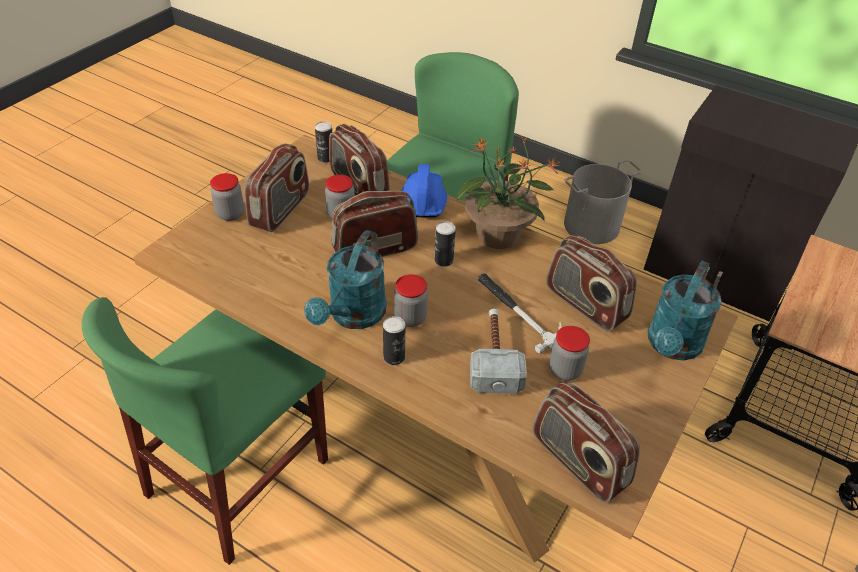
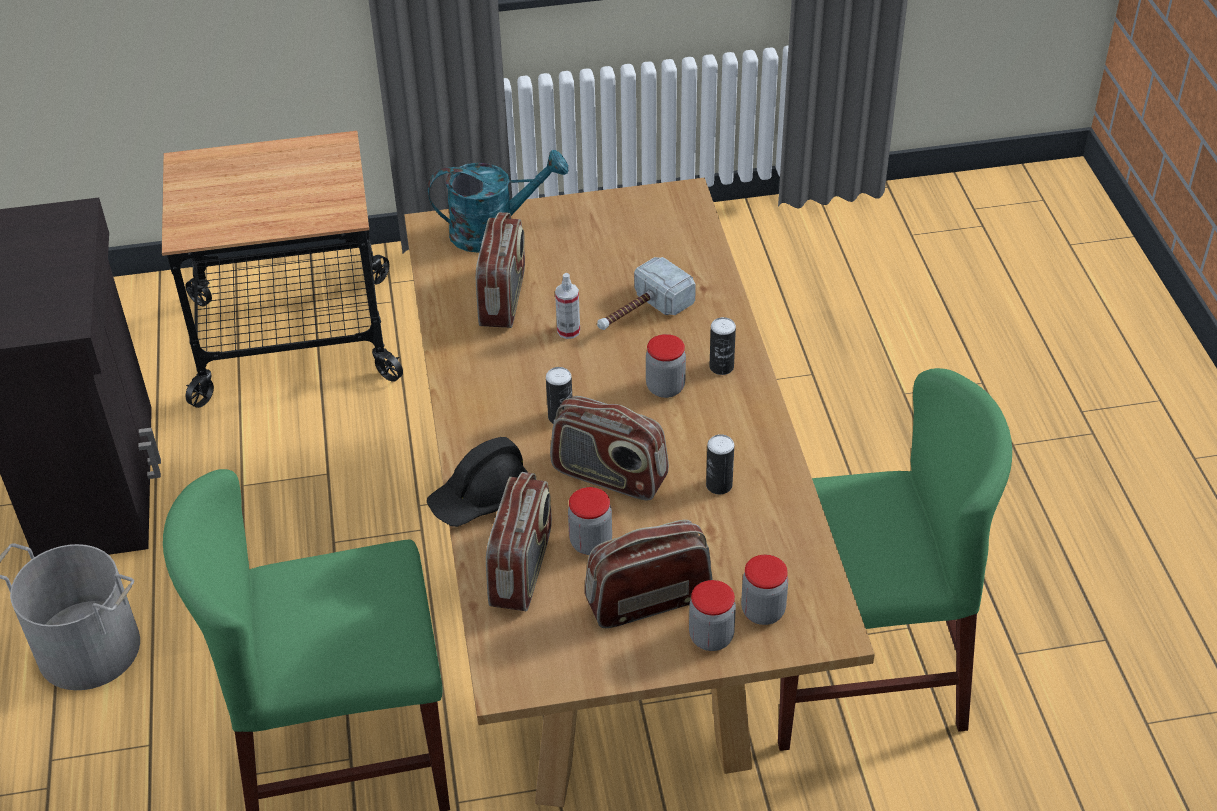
camera: 130 degrees left, 0 degrees up
turquoise watering can [304,230,387,329] -> none
can [315,121,332,163] -> can moved to [706,434,734,494]
blue hard hat [401,164,447,217] -> black hard hat [427,437,528,527]
potted plant [457,136,560,249] -> none
hammer [478,274,562,353] -> spray bottle [555,273,580,339]
radio [533,382,640,503] -> none
jar [549,326,590,381] -> jar moved to [741,555,788,625]

